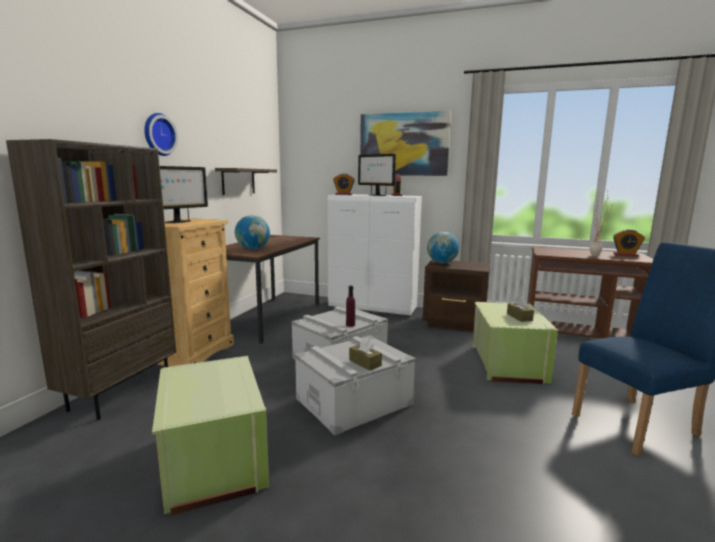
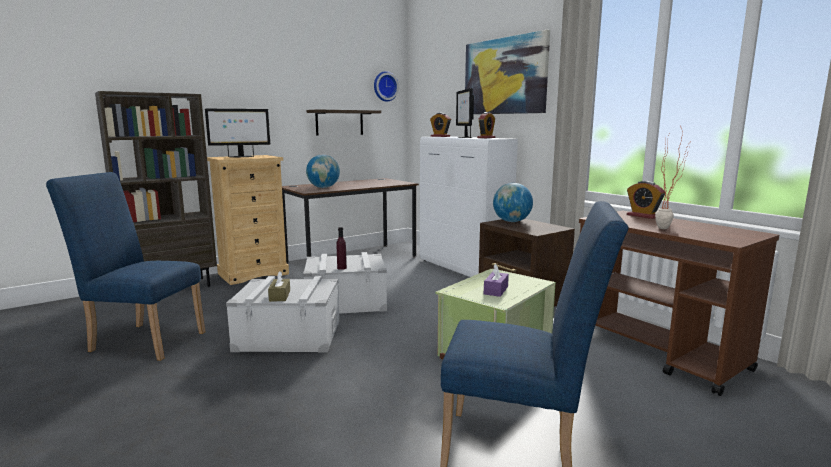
camera: 35 degrees right, 0 degrees up
wall clock [144,113,178,156] -> wall clock moved to [374,71,399,102]
green storage box [152,356,269,515] -> blue chair [46,172,206,361]
brown tissue box [507,296,534,322] -> purple tissue box [484,264,509,297]
alarm clock [613,229,645,257] -> alarm clock moved to [627,181,665,219]

